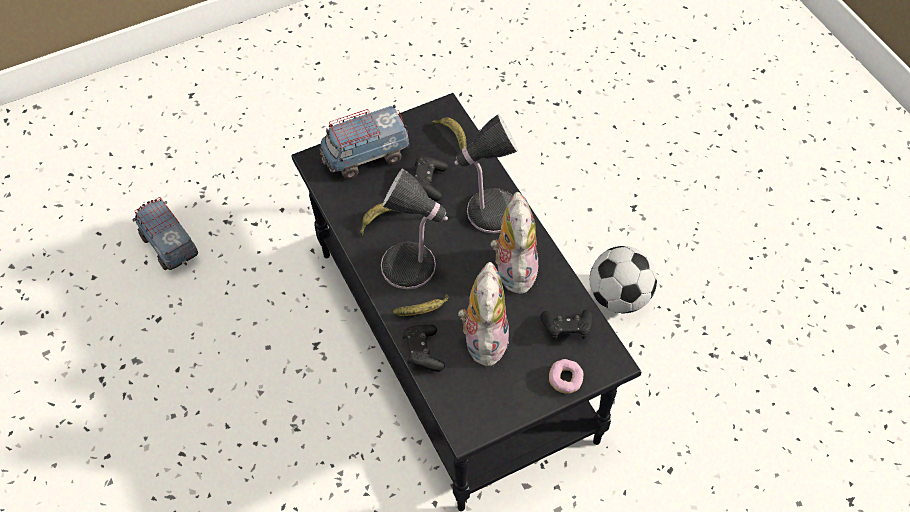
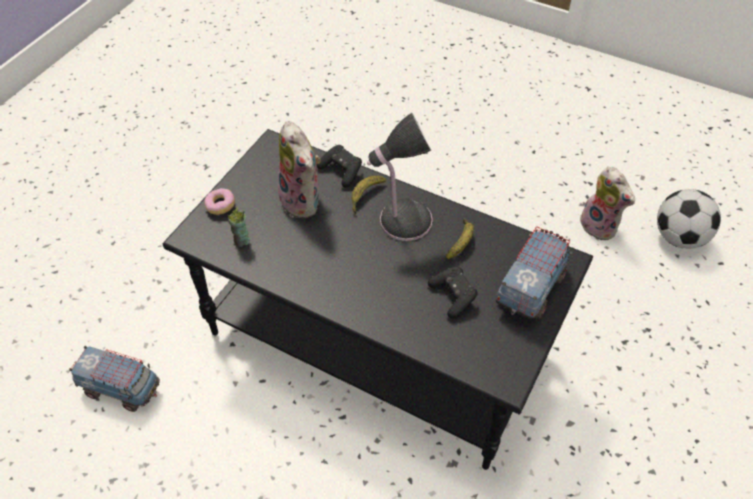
camera: 145 degrees right, 5 degrees down
toy truck [133,197,198,270] -> toy truck moved to [69,346,160,412]
banana [431,117,467,150] -> none
table lamp [454,114,518,234] -> none
plush toy [491,192,538,294] -> plush toy moved to [580,167,635,240]
black game controller [541,310,592,340] -> cup [227,207,250,247]
football [590,246,657,313] -> football moved to [657,189,721,249]

